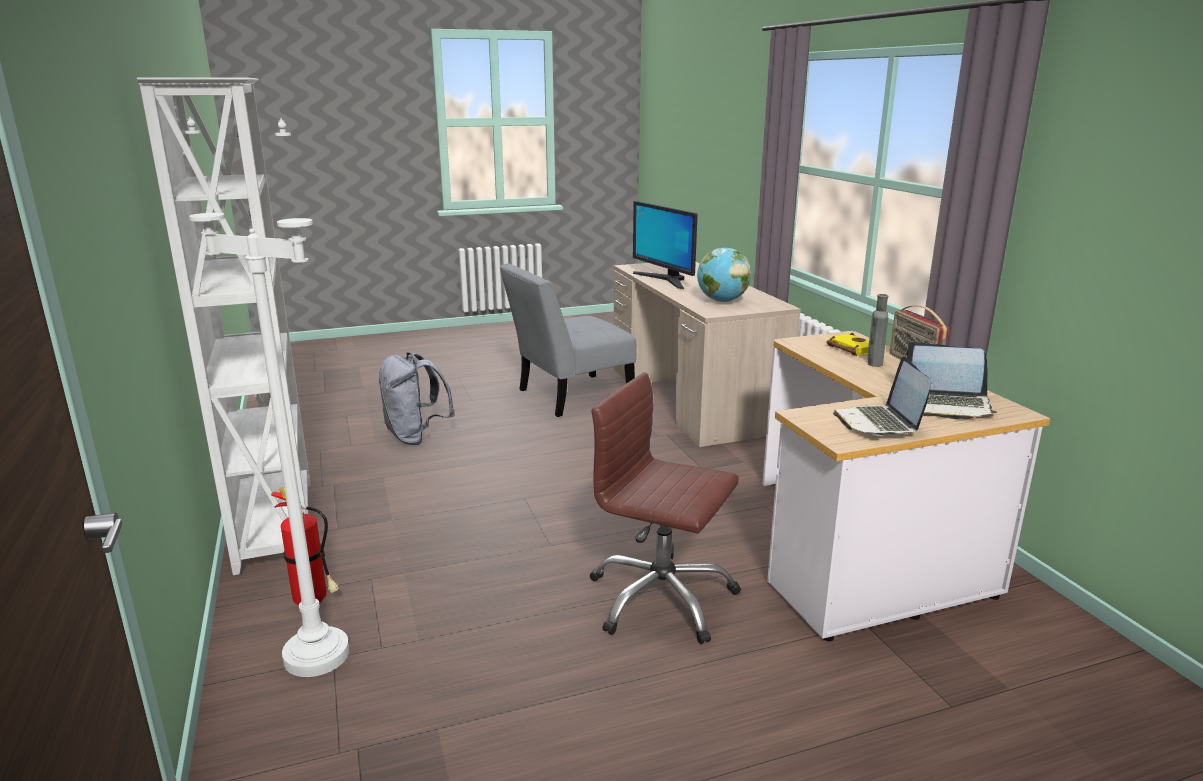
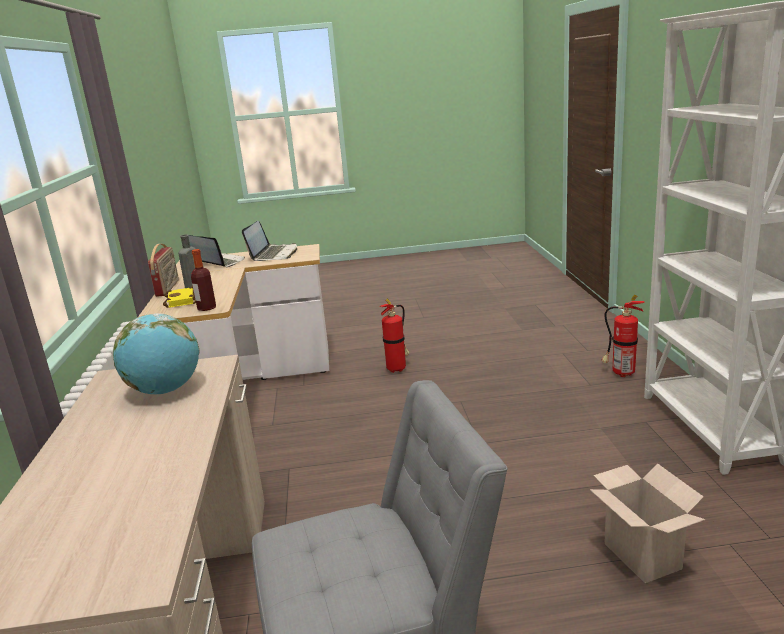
camera: 165 degrees left, 0 degrees up
white floor lamp [185,117,349,677] -> none
grey backpack [379,352,455,445] -> cardboard box [590,463,705,583]
brown office chair [590,372,741,644] -> fire extinguisher [379,299,410,373]
monitor [633,201,698,289] -> none
none -> bottle [191,249,216,311]

